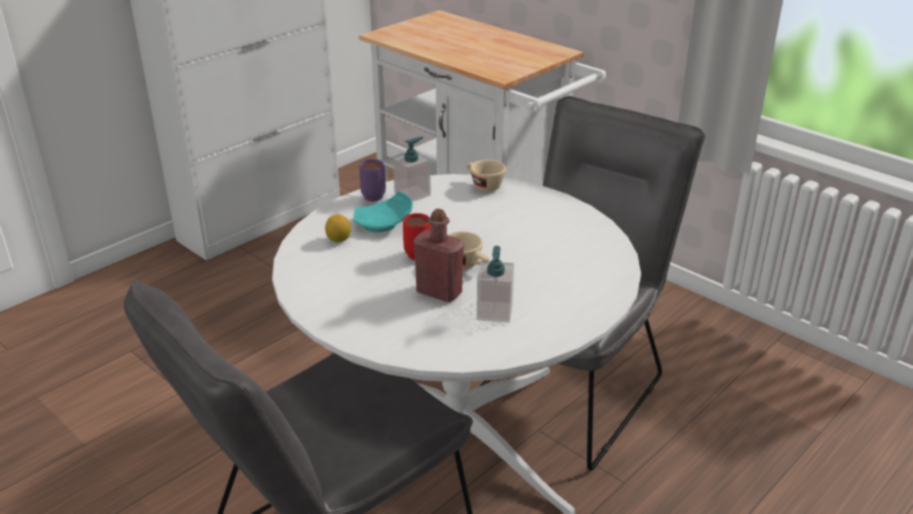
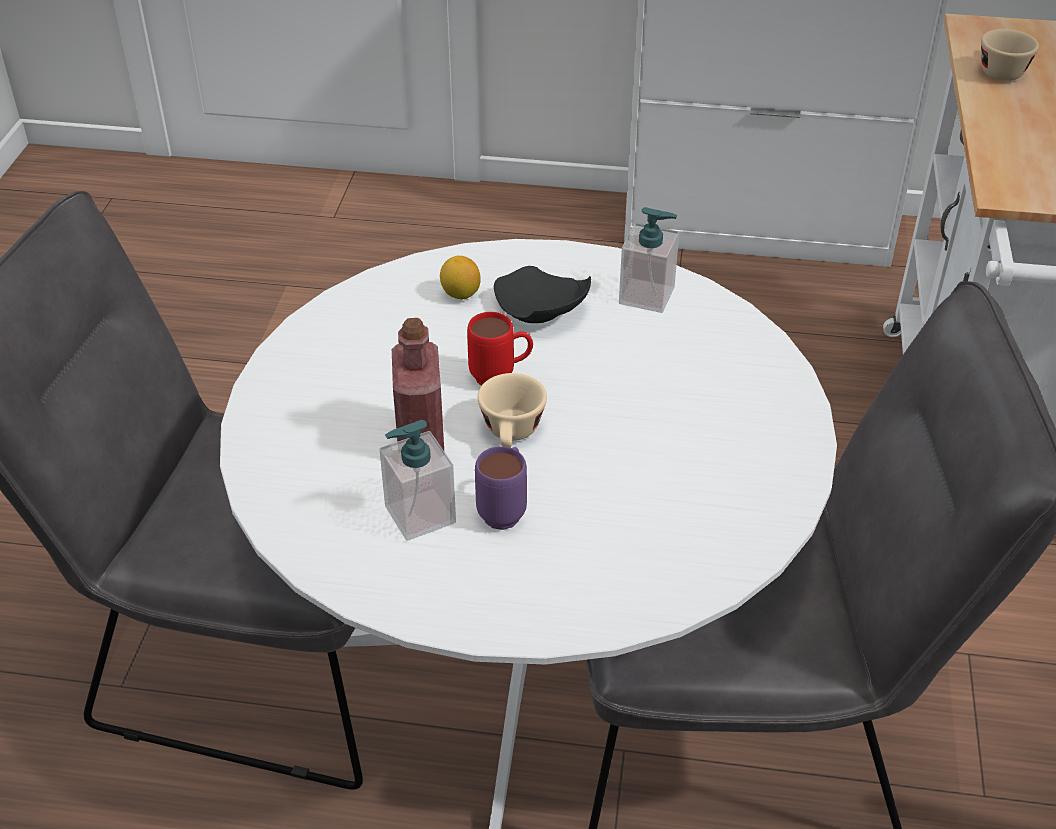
camera: 55 degrees right, 10 degrees up
turquoise plate [353,191,413,232] -> black plate [494,266,591,323]
purple mug [359,159,386,202] -> purple mug moved to [475,446,527,530]
beige cup [467,160,506,192] -> beige cup moved to [981,29,1039,81]

